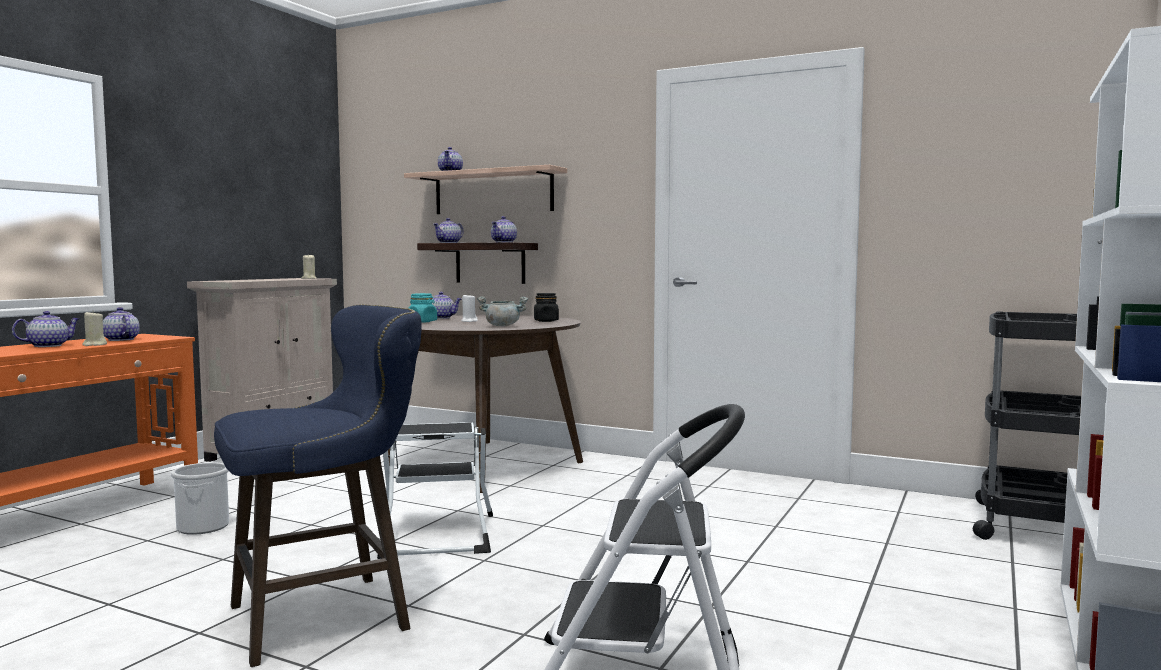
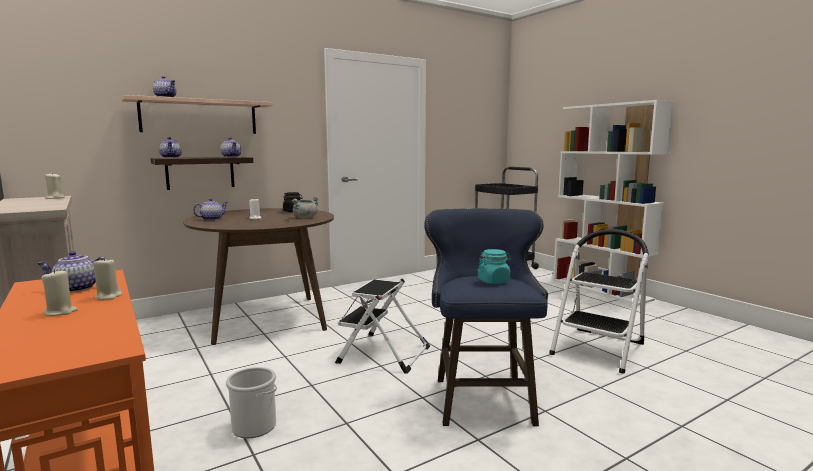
camera: 60 degrees left, 5 degrees up
teapot [12,311,79,347] -> beige candle [41,269,78,316]
turquoise jar [409,293,437,323] -> turquoise jar moved to [478,249,511,284]

